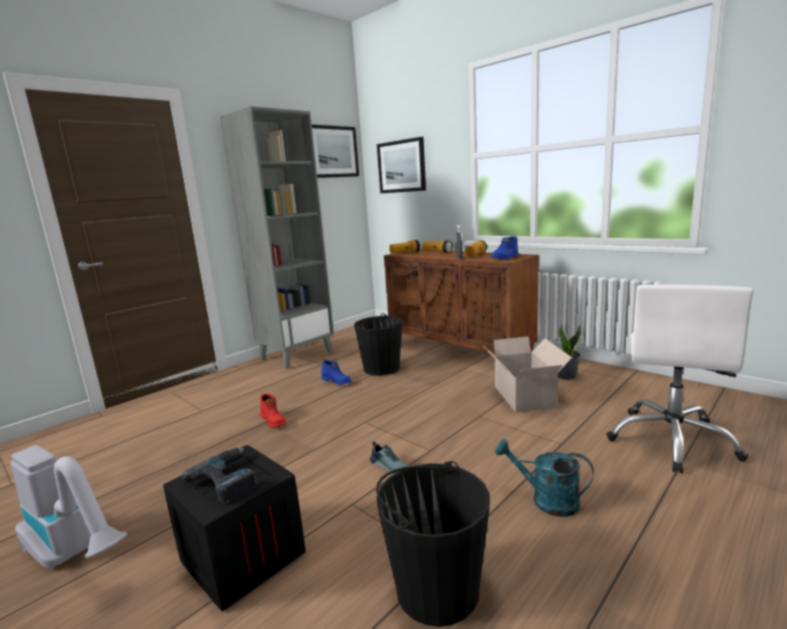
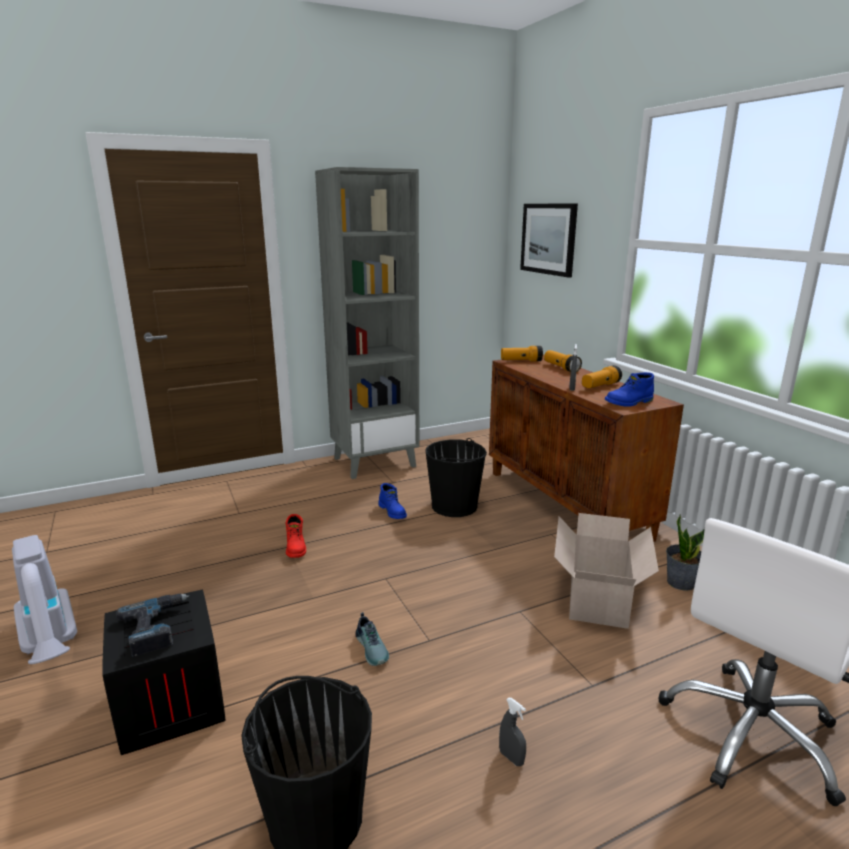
camera: 20 degrees right, 5 degrees up
picture [312,125,359,178] -> none
turquoise watering can [495,439,594,517] -> grey spray bottle [499,698,526,766]

